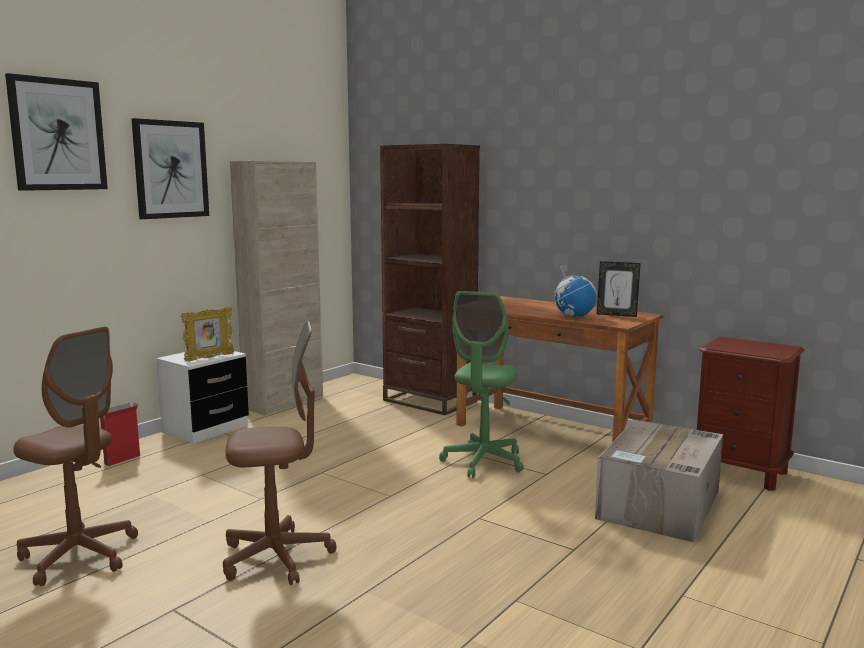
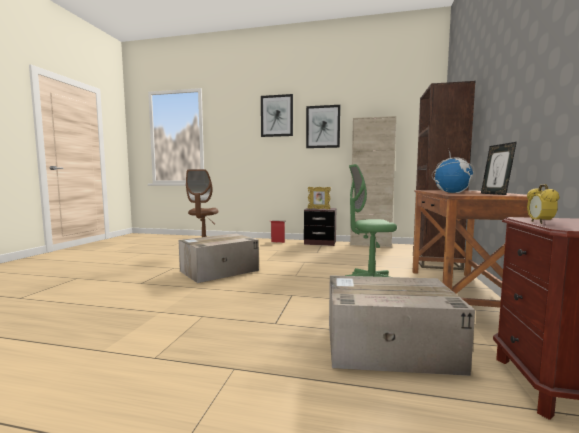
camera: 65 degrees right, 5 degrees down
white nightstand [156,351,249,444] -> brown nightstand [304,208,336,246]
brown office chair [223,321,337,585] -> cardboard box [179,233,259,283]
none -> alarm clock [527,184,559,224]

